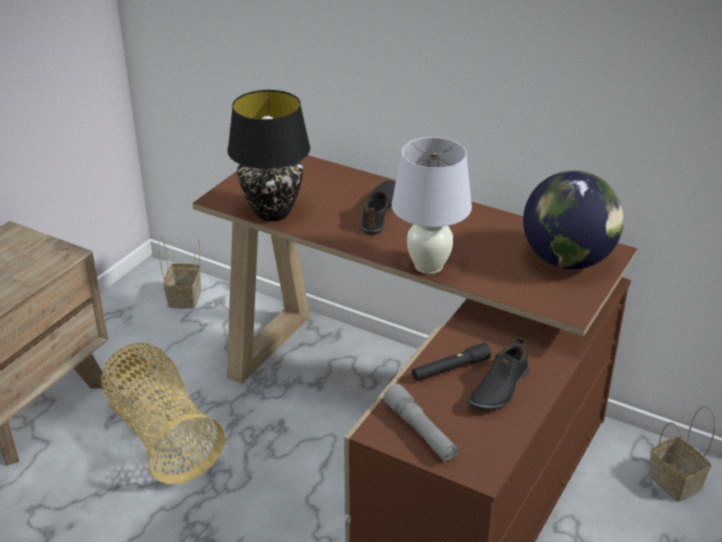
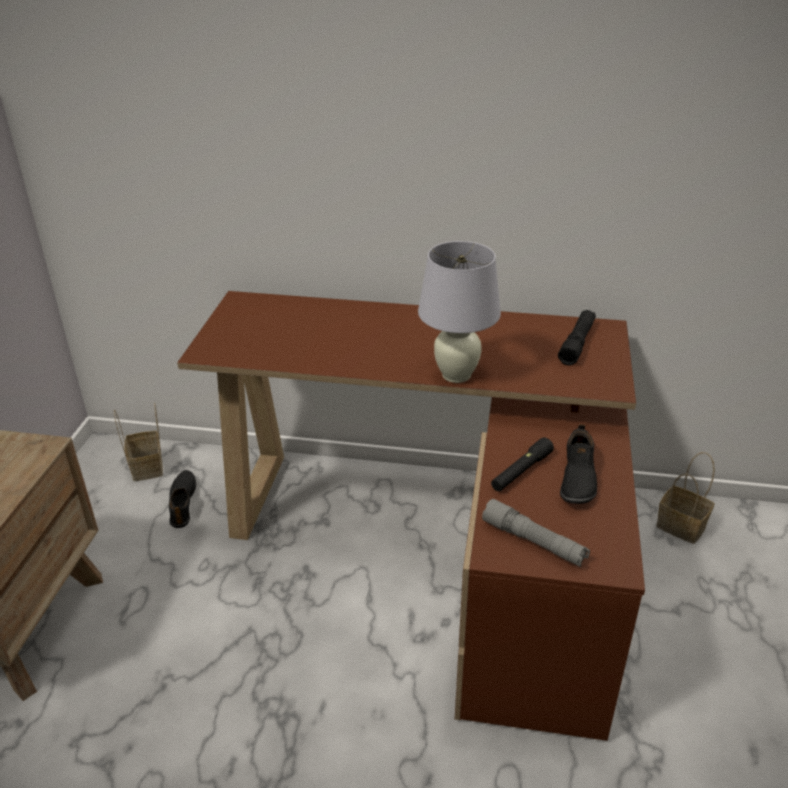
camera: 20 degrees left, 0 degrees up
basket [101,343,225,484] -> none
black table lamp [228,90,310,221] -> none
black shoe [360,181,395,235] -> black shoe moved to [169,470,196,528]
globe [523,171,624,269] -> black flashlight [558,310,596,365]

